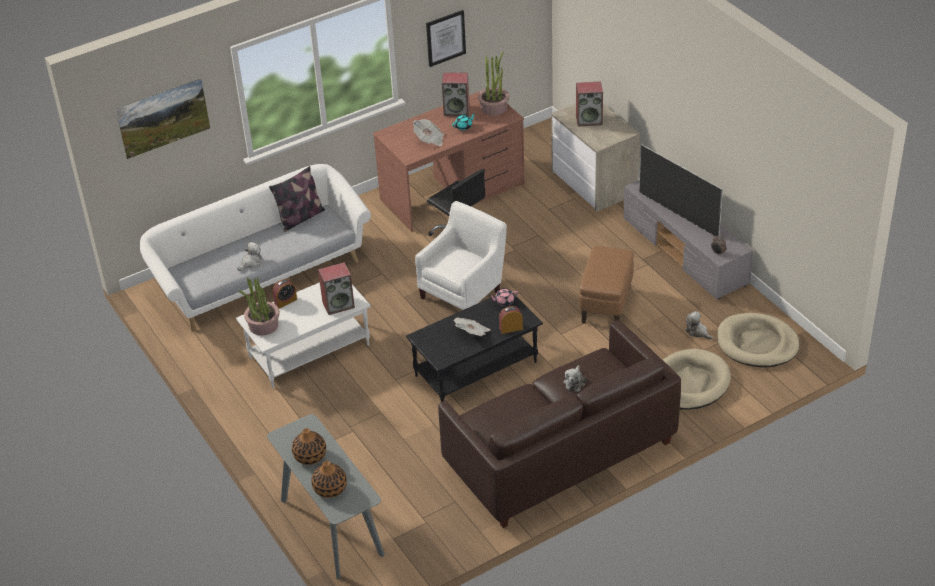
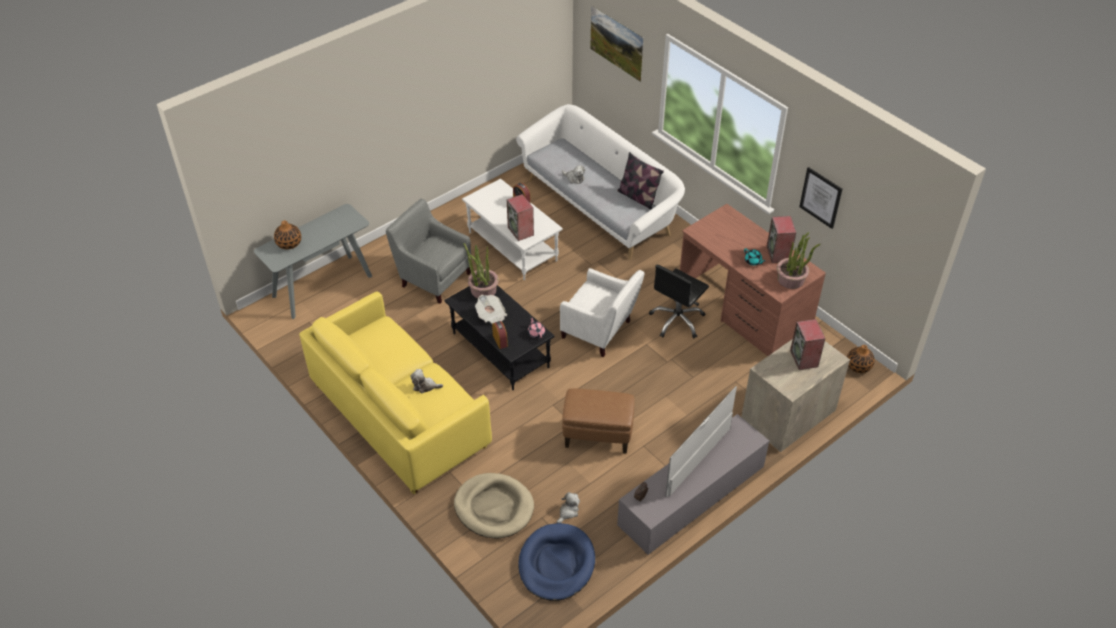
camera: 80 degrees right, 5 degrees up
potted plant [239,277,280,336] -> potted plant moved to [463,243,499,298]
vase [292,428,326,465] -> vase moved to [847,345,875,373]
newspaper [413,119,444,146] -> none
brown sofa [438,320,681,528] -> yellow sofa [299,291,492,494]
beige dog bed [717,313,800,367] -> blue dog bed [519,523,595,601]
none -> grey armchair [386,199,472,304]

